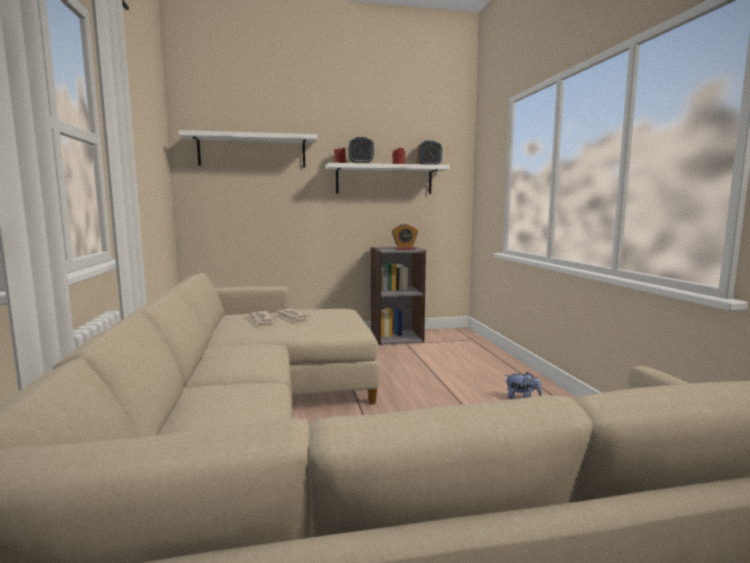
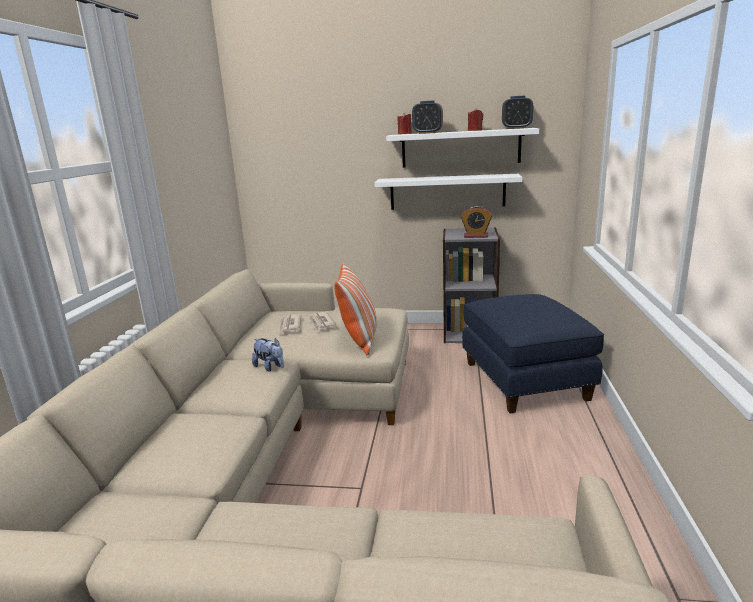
camera: 20 degrees right, 10 degrees up
white shelf [179,130,317,167] -> white shelf moved to [375,174,523,210]
plush toy [505,372,542,399] -> plush toy moved to [252,337,284,371]
none -> pillow [335,262,377,355]
none -> blue ottoman [462,294,604,413]

